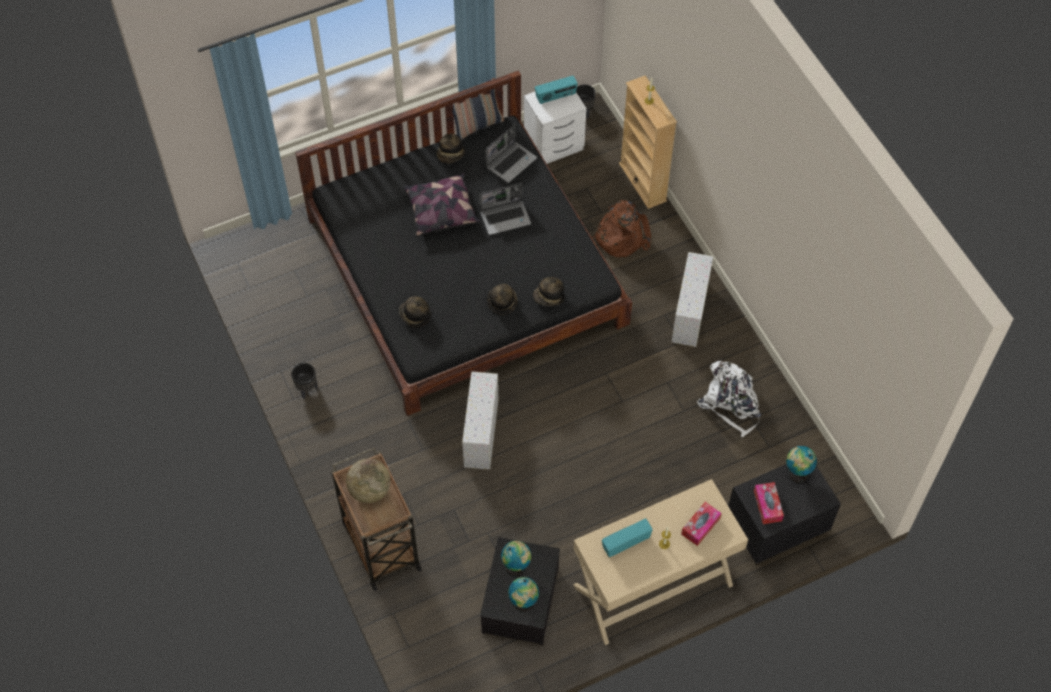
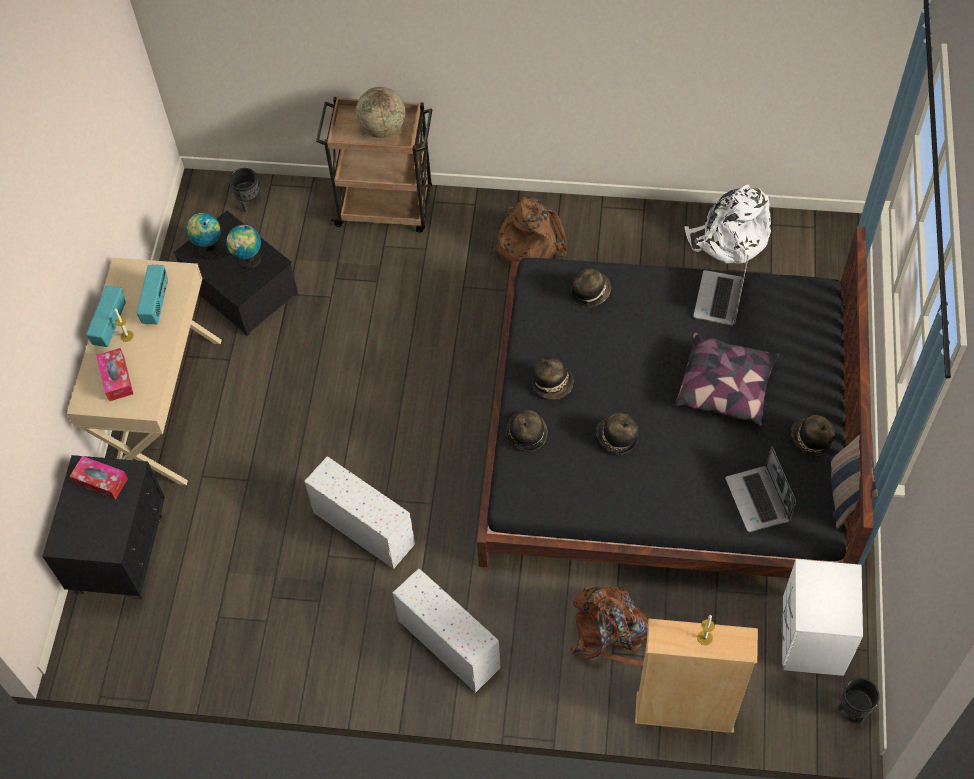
camera: 125 degrees right, 0 degrees up
black planter [291,363,318,399] -> black planter moved to [229,168,261,212]
white storage box [462,372,499,470] -> white storage box moved to [304,457,415,569]
laptop [479,183,531,235] -> laptop moved to [693,256,748,326]
radio [535,76,578,104] -> radio moved to [86,286,126,347]
white backpack [697,361,762,437] -> white backpack moved to [684,185,771,264]
globe [786,446,817,483] -> none
none -> brown backpack [493,197,567,265]
none -> hat [596,413,639,455]

